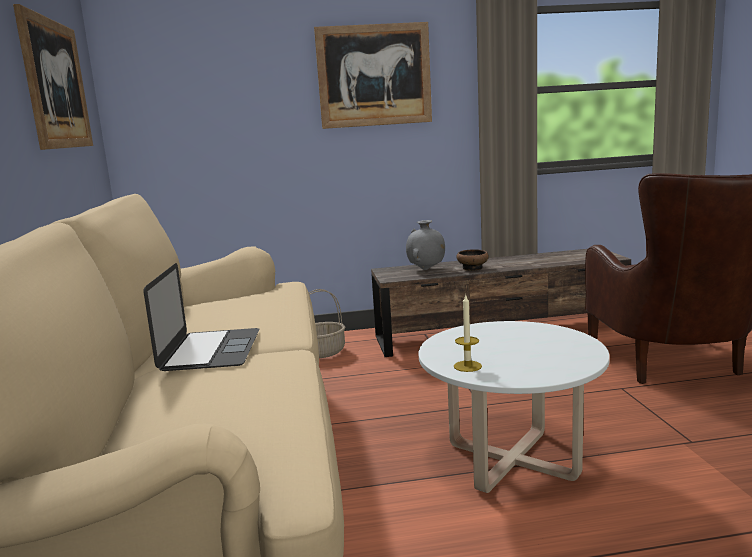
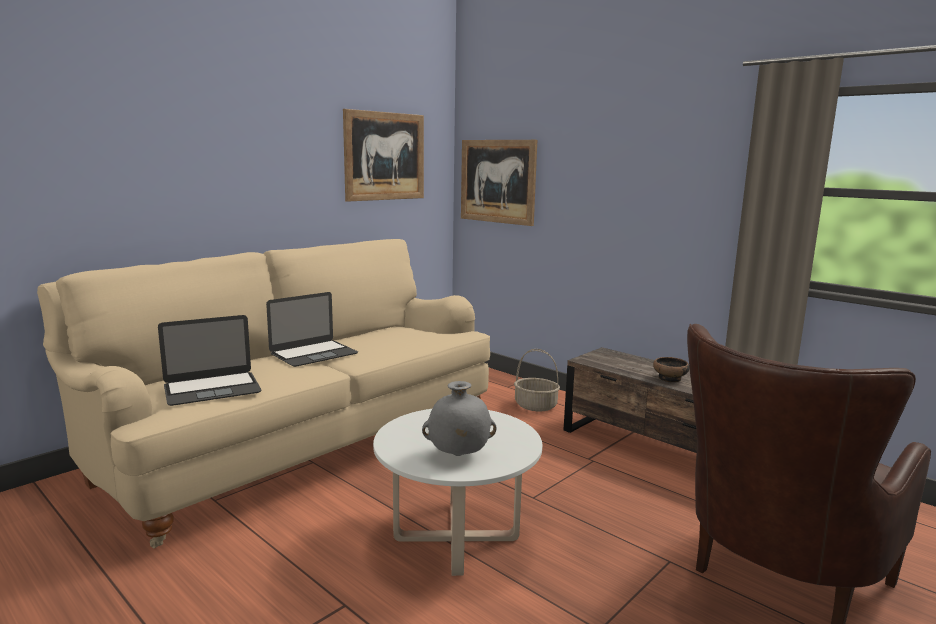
camera: 50 degrees right, 0 degrees up
picture [314,22,432,129] -> picture moved to [461,140,537,226]
grey vase [406,220,445,270] -> grey vase moved to [422,381,496,456]
candle [454,295,482,372] -> none
none -> laptop [158,315,262,406]

